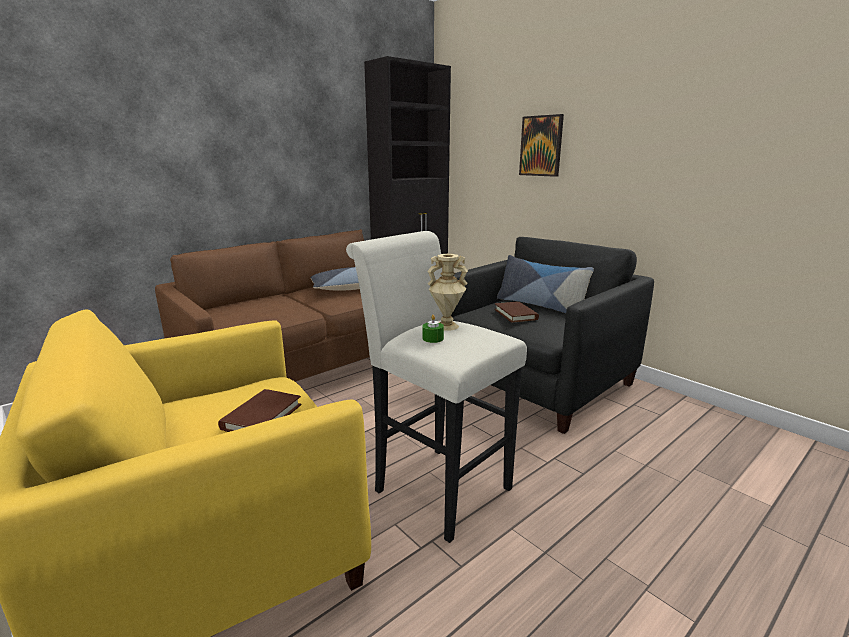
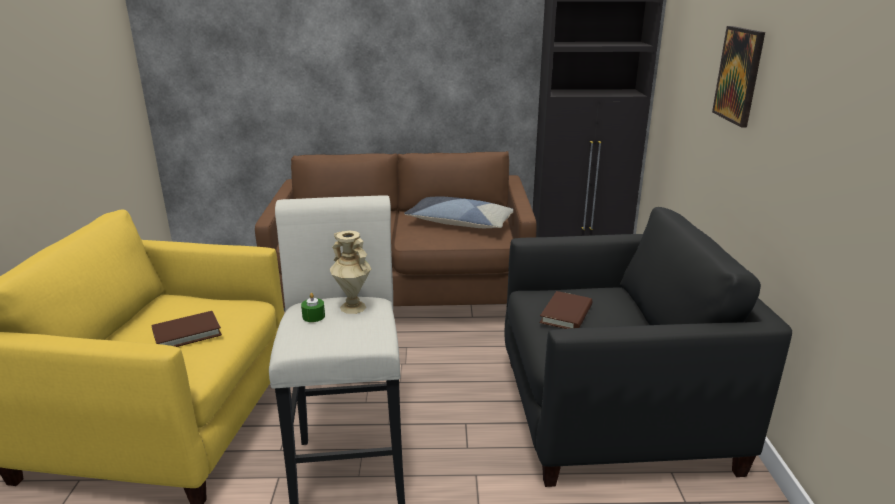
camera: 40 degrees right, 5 degrees up
pillow [497,255,594,313] -> none

